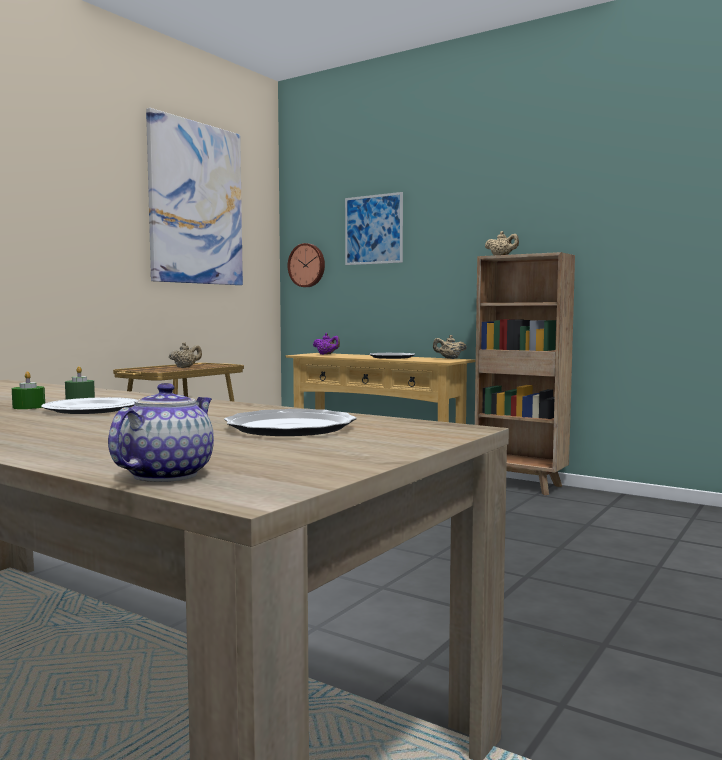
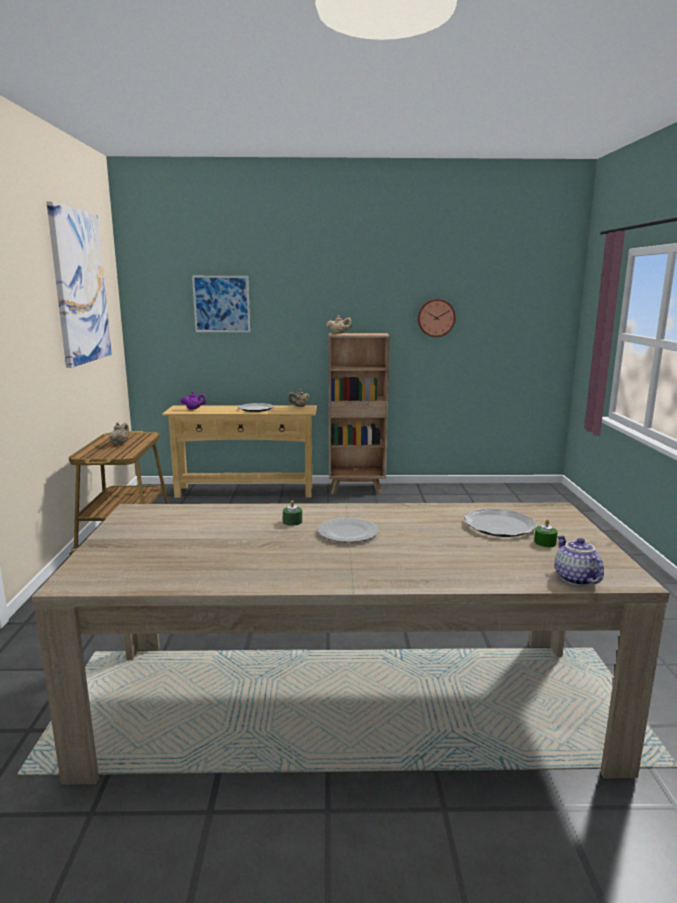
camera: 35 degrees left, 10 degrees up
green candle [12,371,45,409] -> green candle moved to [534,519,558,547]
wall clock [288,243,325,287] -> wall clock moved to [417,299,456,337]

